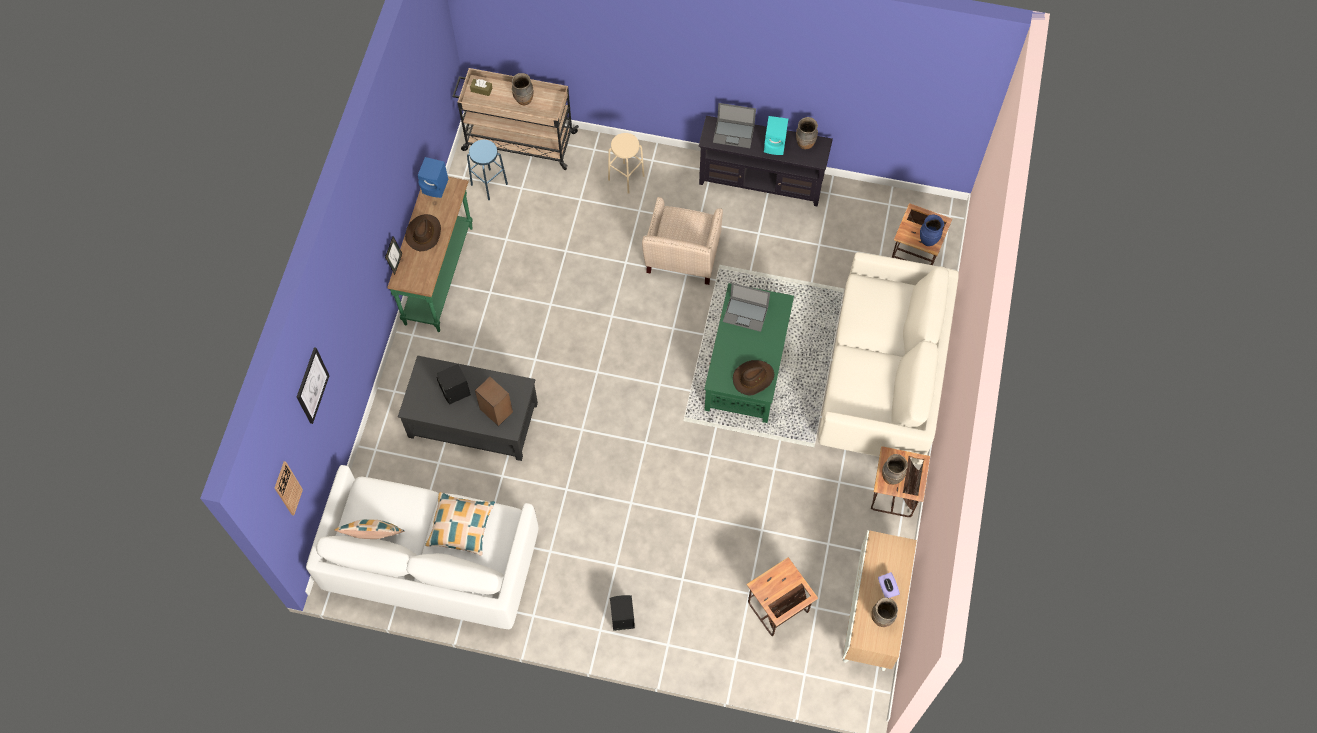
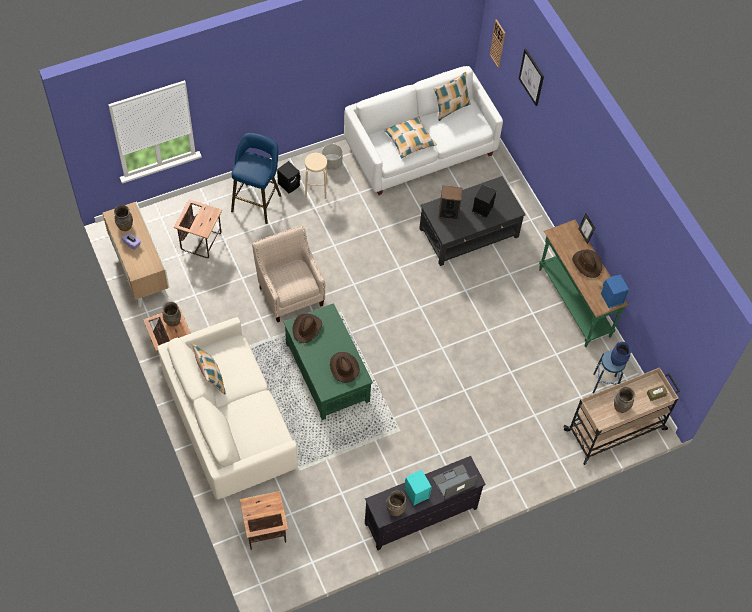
camera: 140 degrees right, 5 degrees down
beige stool [608,133,645,194] -> beige stool moved to [305,153,327,199]
beige armchair [642,197,723,285] -> beige armchair moved to [252,226,325,322]
laptop [723,283,770,332] -> brown hat [330,352,360,383]
blue vase [920,215,944,246] -> blue vase moved to [611,342,631,366]
none -> pillow [192,343,225,395]
none -> blue stool [231,133,281,224]
none -> grey planter [322,144,343,170]

